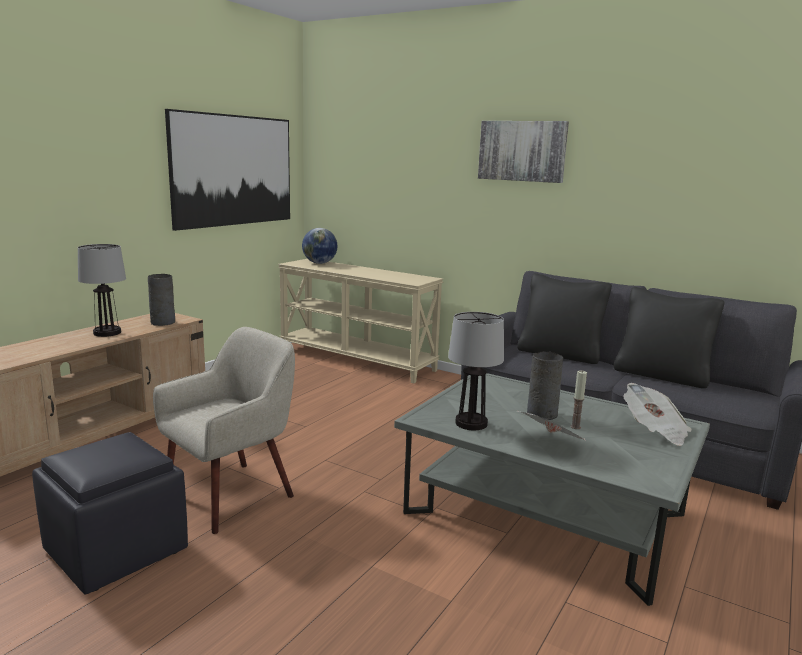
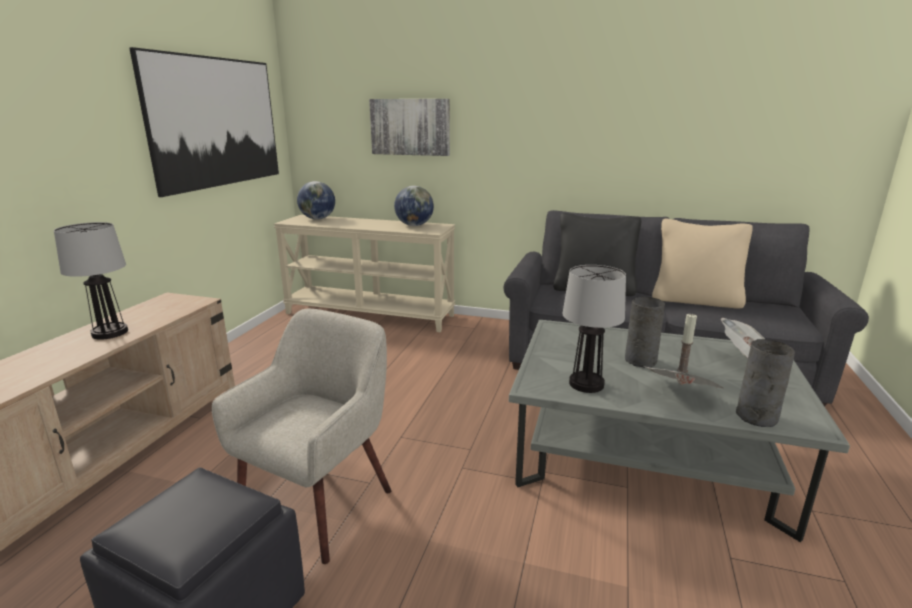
camera: 15 degrees left, 5 degrees up
grey vase [148,274,175,326] -> grey vase moved to [736,339,795,427]
picture [478,121,569,183] -> picture moved to [369,99,450,156]
black pillow [614,287,724,388] -> beige pillow [652,218,753,309]
none -> globe [394,186,434,226]

